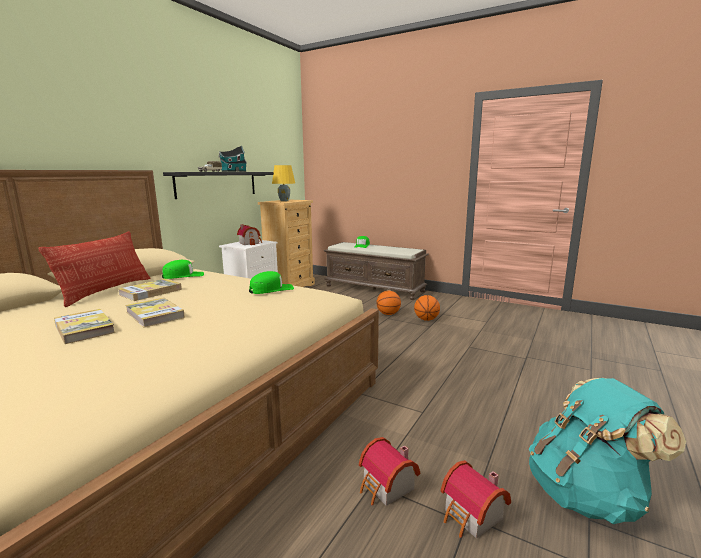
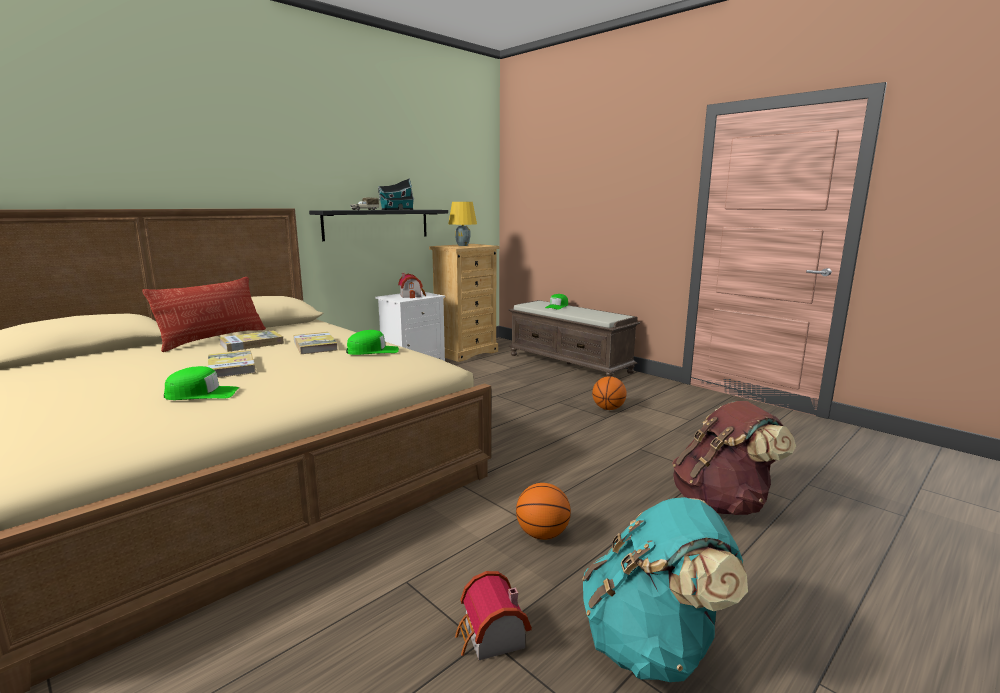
camera: 15 degrees right, 0 degrees up
book [54,309,115,344] -> book moved to [293,332,338,354]
green cap [162,260,204,279] -> green cap moved to [164,366,239,400]
toy house [359,437,420,506] -> none
basketball [376,291,401,315] -> basketball moved to [516,483,571,540]
none -> brown backpack [672,401,796,515]

